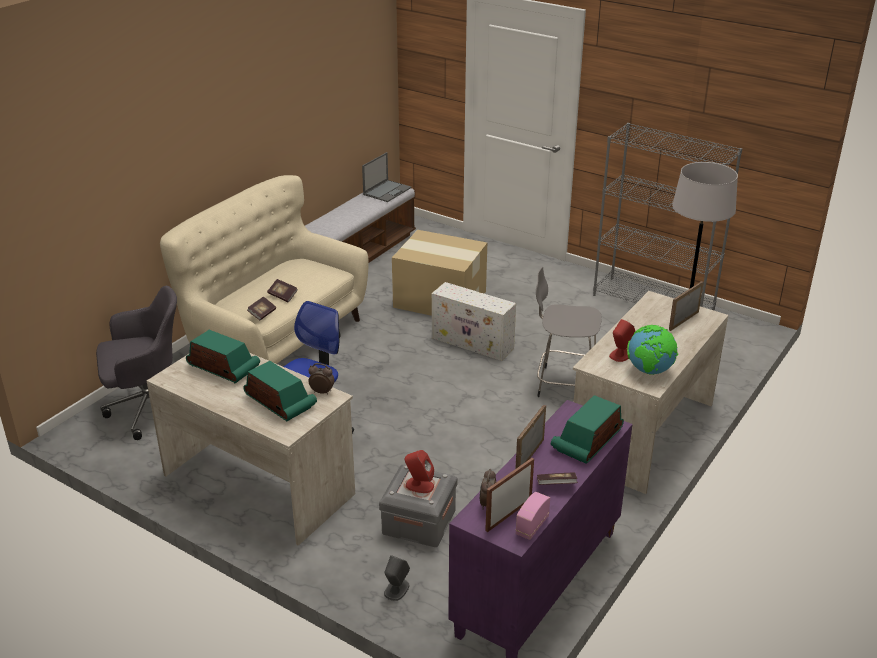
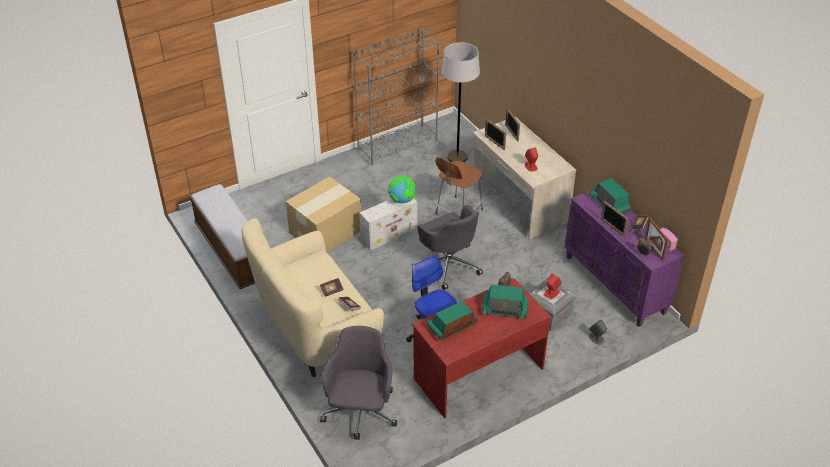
camera: 65 degrees left, 10 degrees up
beige desk [147,353,355,546] -> red desk [412,278,551,418]
radio [243,361,317,421] -> radio turned 150 degrees counterclockwise [482,284,528,319]
laptop [362,152,411,202] -> none
grey stool [536,267,602,397] -> brown stool [435,157,483,215]
globe [627,325,678,375] -> globe moved to [388,176,416,203]
none -> grey office chair [417,205,483,290]
none -> picture frame [485,118,506,150]

